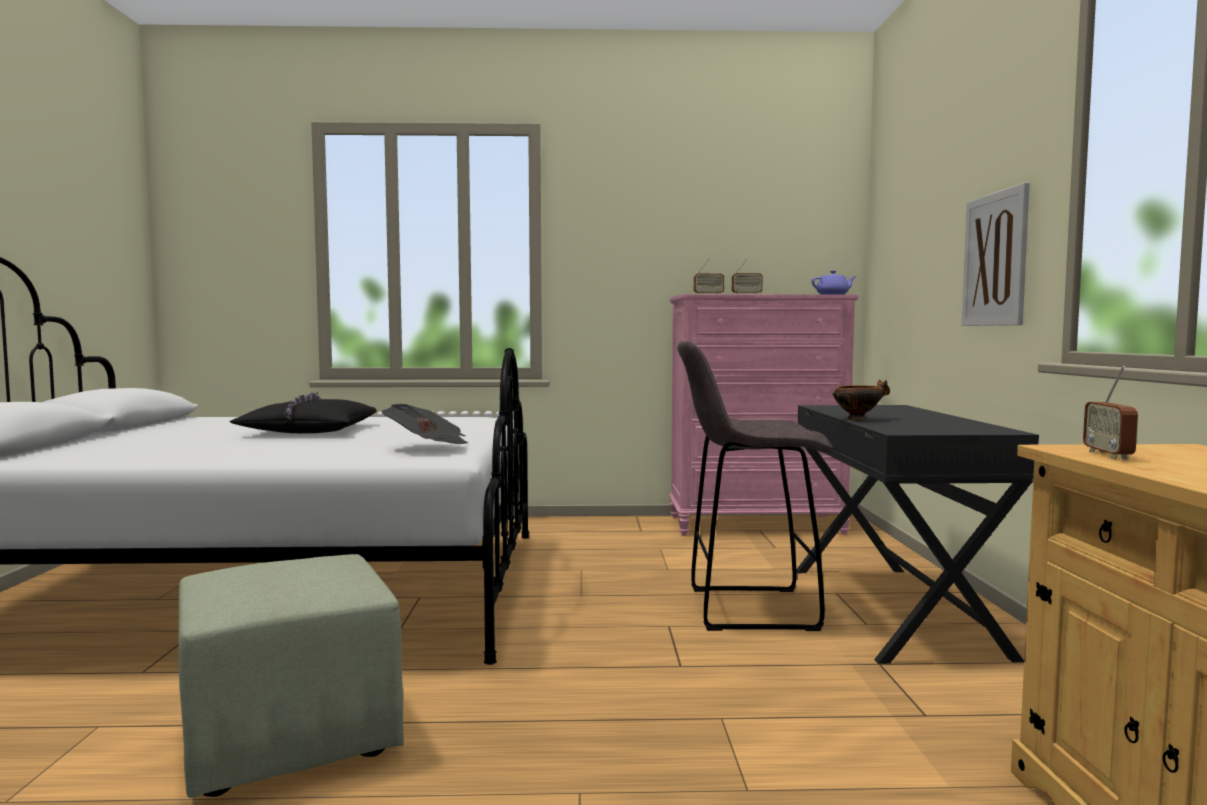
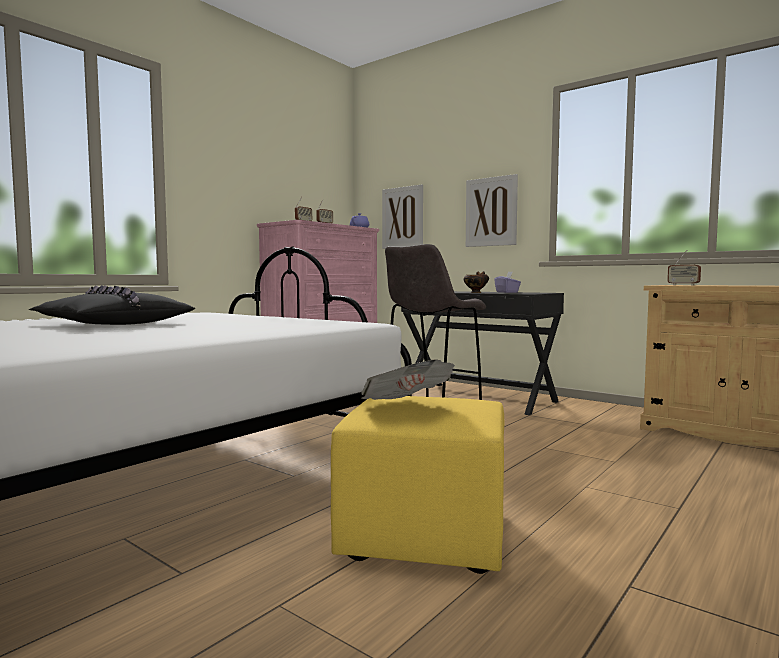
camera: 50 degrees left, 0 degrees up
green ottoman [178,554,404,798] -> yellow ottoman [331,396,505,574]
newspaper [382,404,468,444] -> newspaper moved to [361,359,455,400]
none -> picture [382,185,423,249]
none -> purple tissue box [494,271,521,293]

